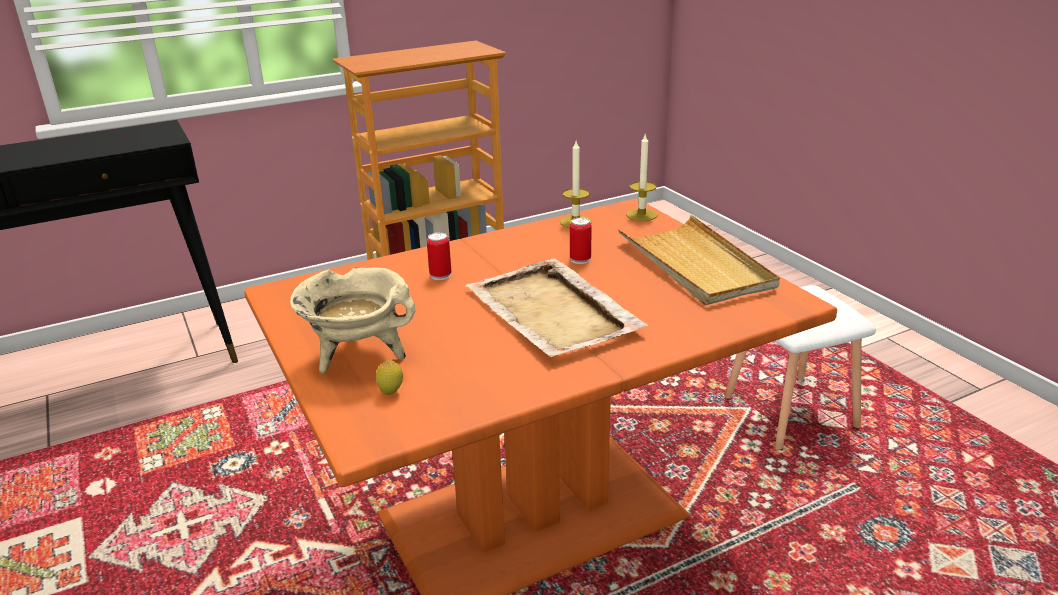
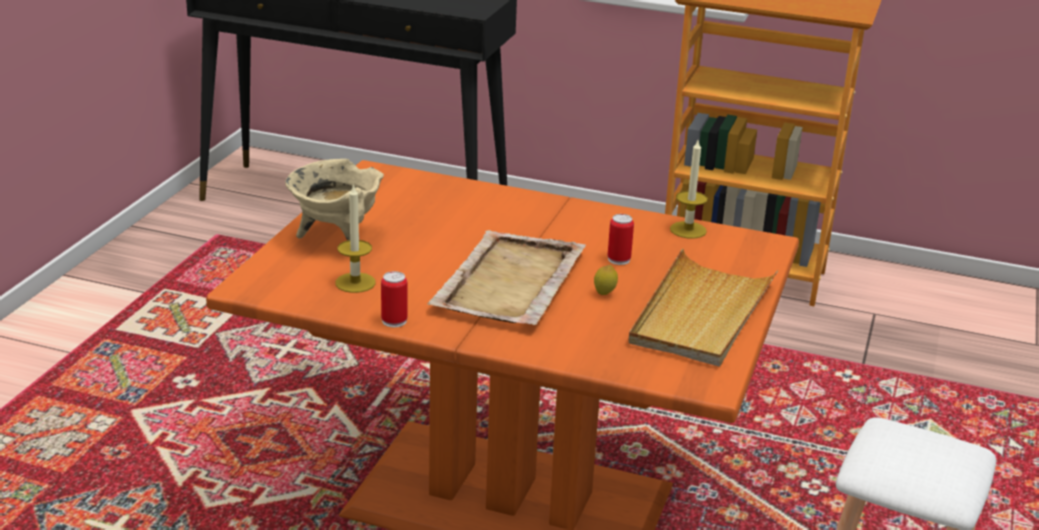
camera: 45 degrees right, 0 degrees up
lemon [376,359,403,395] -> lemon moved to [594,265,618,295]
can [427,232,451,280] -> can moved to [381,271,407,327]
candle [626,135,658,221] -> candle moved to [335,184,376,293]

